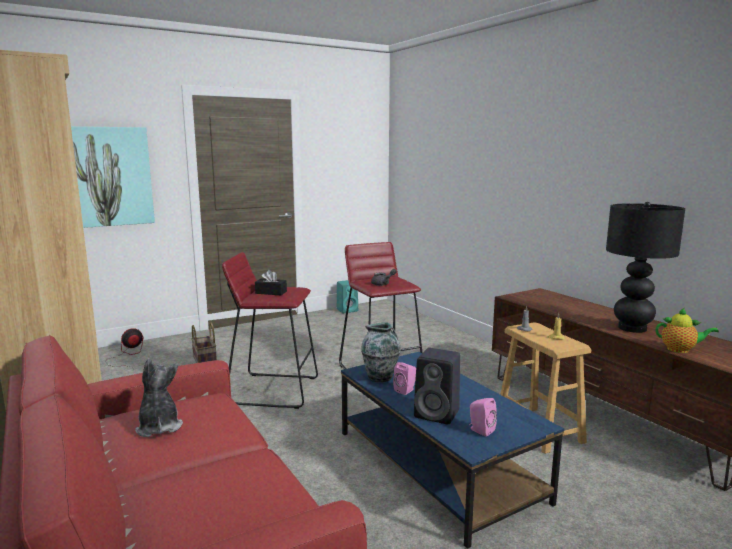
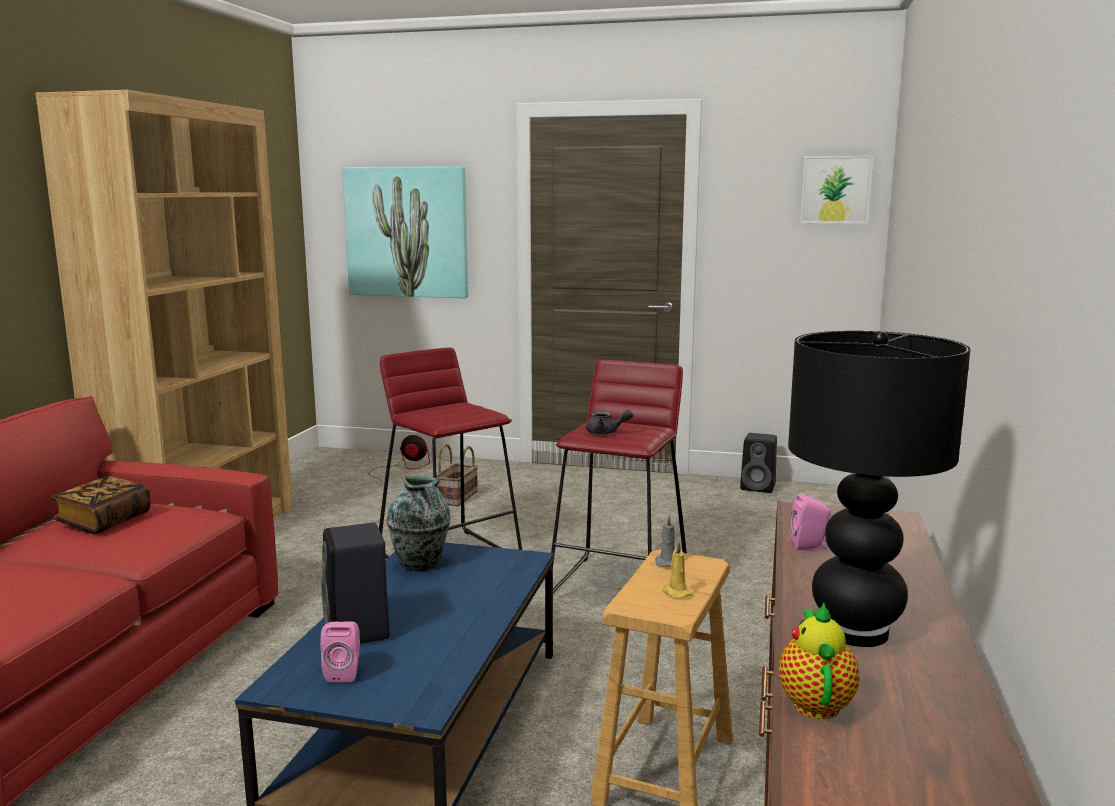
camera: 45 degrees right, 0 degrees up
plush toy [135,359,183,437] -> book [51,476,151,534]
black tissue box [255,270,287,295] -> none
turquoise speaker [337,280,358,313] -> black speaker [740,433,777,493]
pink speaker [393,362,416,395] -> pink speaker moved to [789,493,831,551]
teapot [655,308,719,353] -> teapot turned 150 degrees counterclockwise [779,603,860,719]
none -> picture [800,156,873,224]

